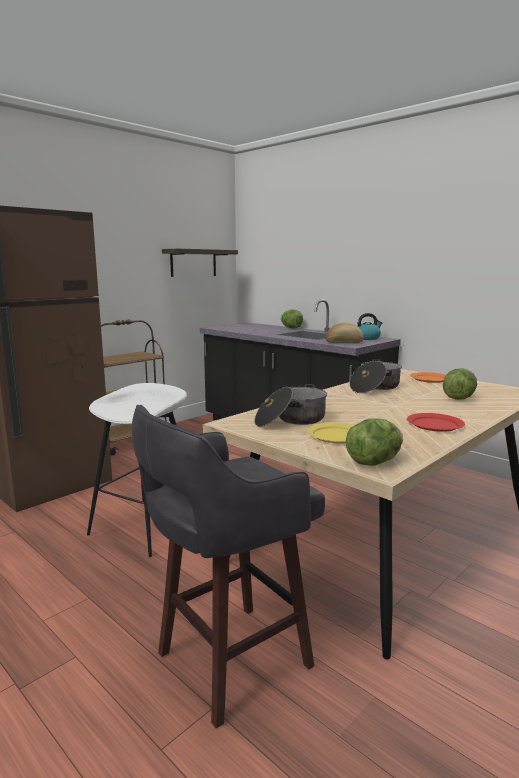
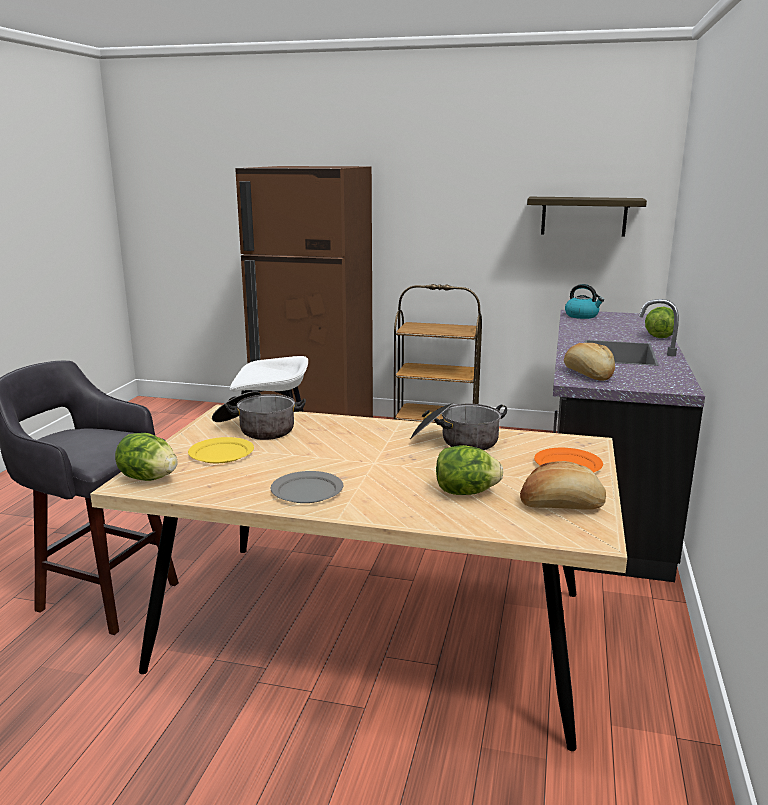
camera: 60 degrees right, 5 degrees up
kettle [358,313,382,340] -> kettle moved to [565,284,604,319]
red plate [407,413,465,432] -> grey plate [271,471,343,503]
none -> bread [520,461,606,510]

